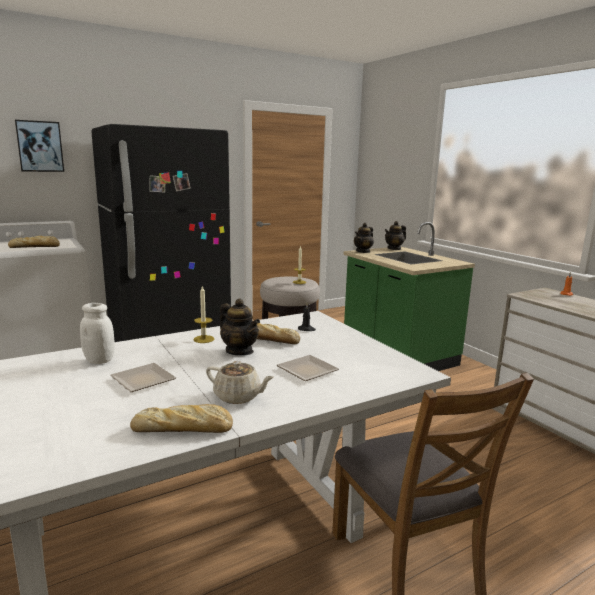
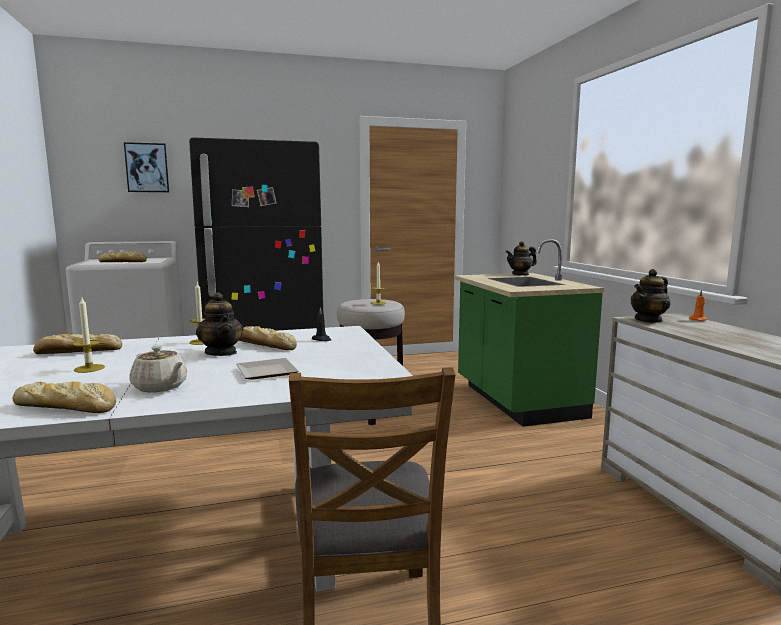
camera: 15 degrees right, 5 degrees down
white jar [80,303,115,364] -> bread [33,334,122,354]
plate [110,363,176,392] -> candle [73,296,105,373]
teapot [354,223,374,253] -> teapot moved to [630,269,671,323]

